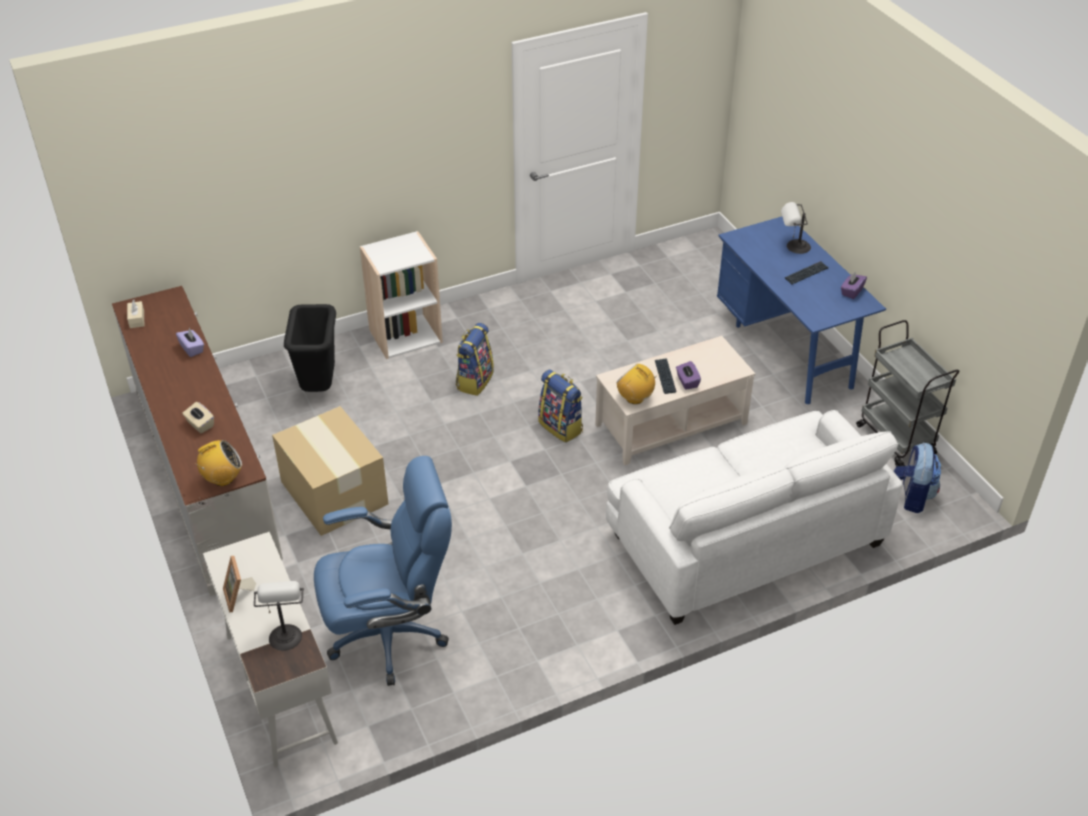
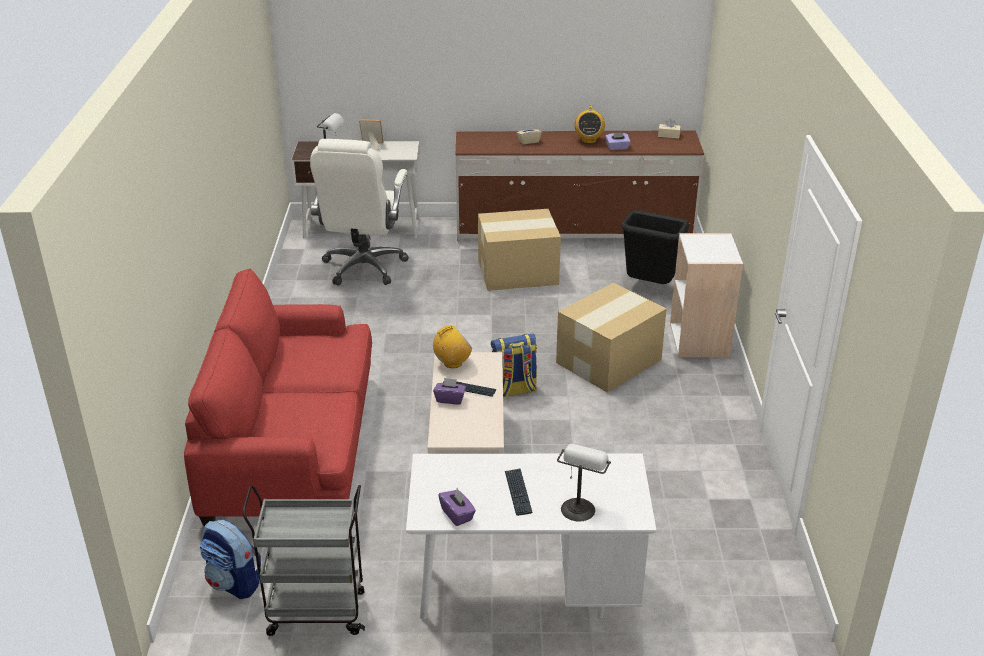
camera: 115 degrees right, 10 degrees down
radio [195,440,242,486] -> radio moved to [574,106,605,144]
blue office chair [314,456,452,686] -> white office chair [310,139,409,286]
backpack [456,323,494,396] -> cardboard box [556,283,667,393]
white sofa [606,410,903,625] -> red sofa [184,268,372,527]
blue desk [717,216,886,404] -> white desk [406,454,657,620]

